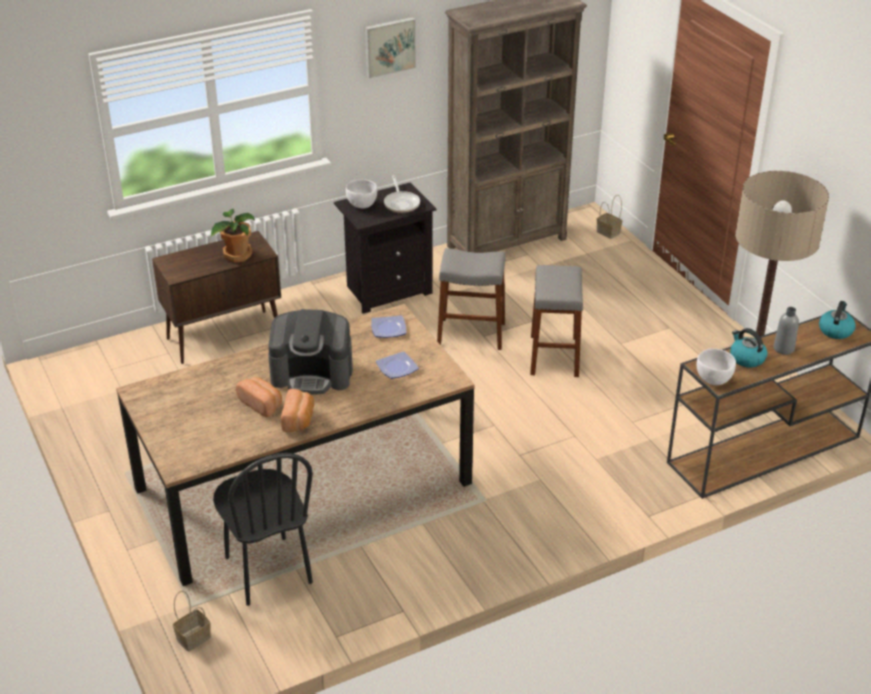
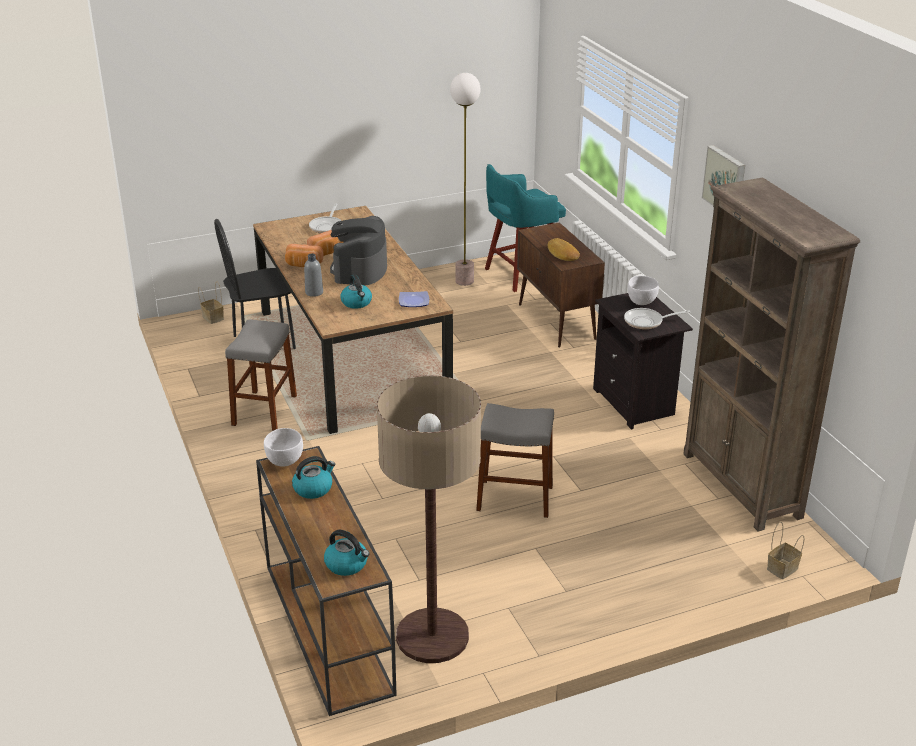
camera: 95 degrees right, 5 degrees down
potted plant [211,209,255,263] -> bread [548,238,580,261]
plate [376,351,419,379] -> kettle [340,274,372,309]
grey stool [437,248,506,350] -> grey stool moved to [225,320,297,431]
grey bottle [774,307,799,355] -> grey bottle moved to [304,254,323,297]
none -> frying pan [309,204,342,233]
none -> floor lamp [450,73,480,286]
none -> turquoise stool [485,164,566,292]

